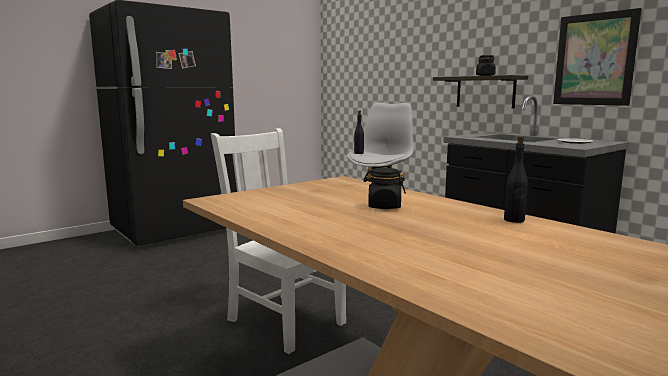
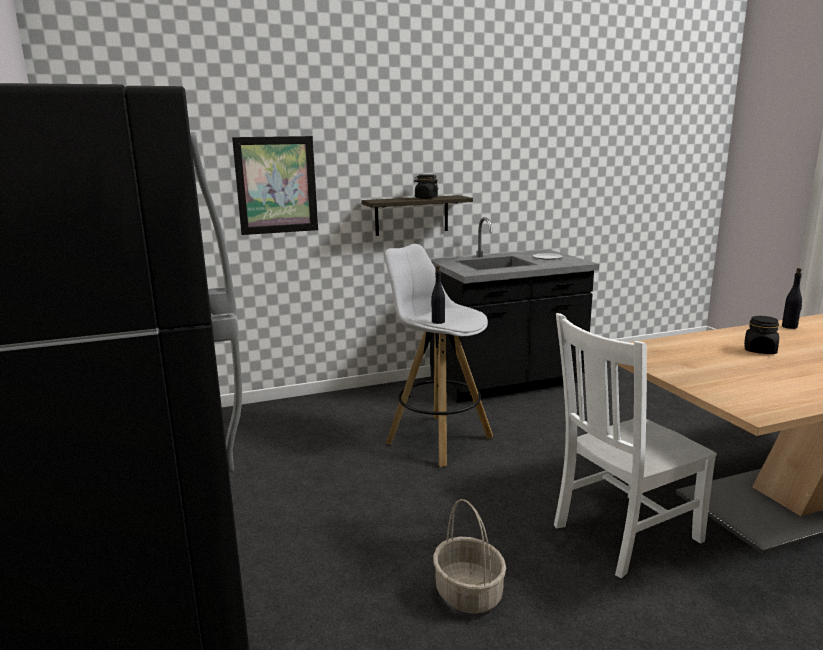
camera: 70 degrees left, 5 degrees up
picture [553,8,642,106] -> picture moved to [232,136,318,235]
none -> basket [433,499,506,614]

